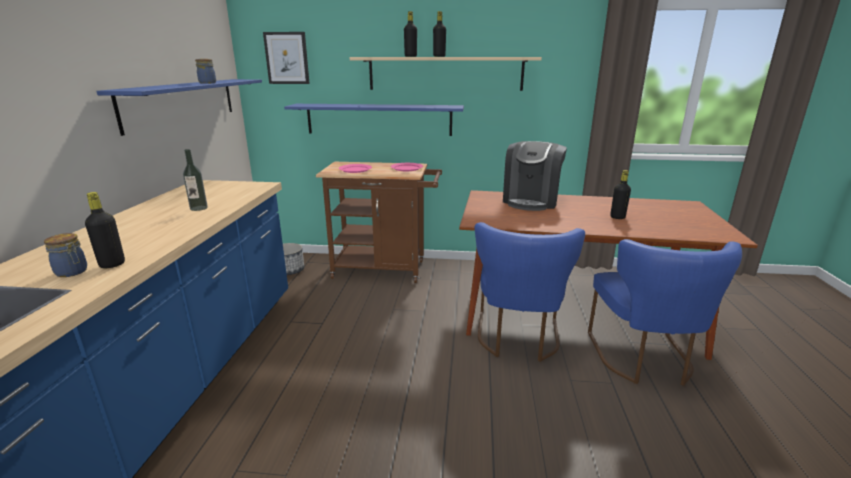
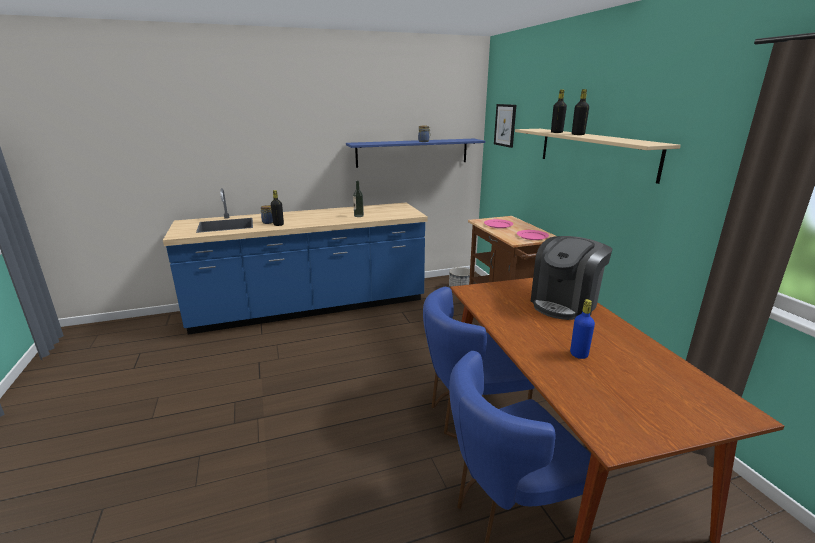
camera: 65 degrees right, 0 degrees up
blue shelf [284,104,464,136] -> none
coffee machine [503,141,567,211] -> coffee machine turned 45 degrees counterclockwise [531,236,613,320]
black bottle [610,170,631,219] -> blue bottle [570,299,595,359]

